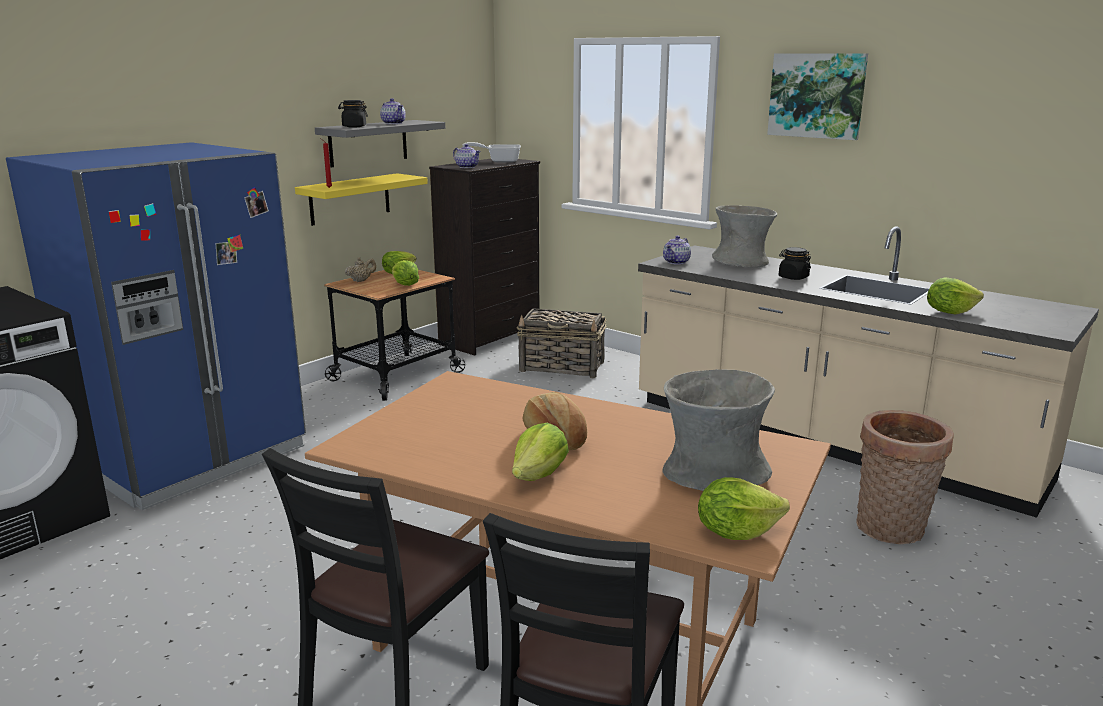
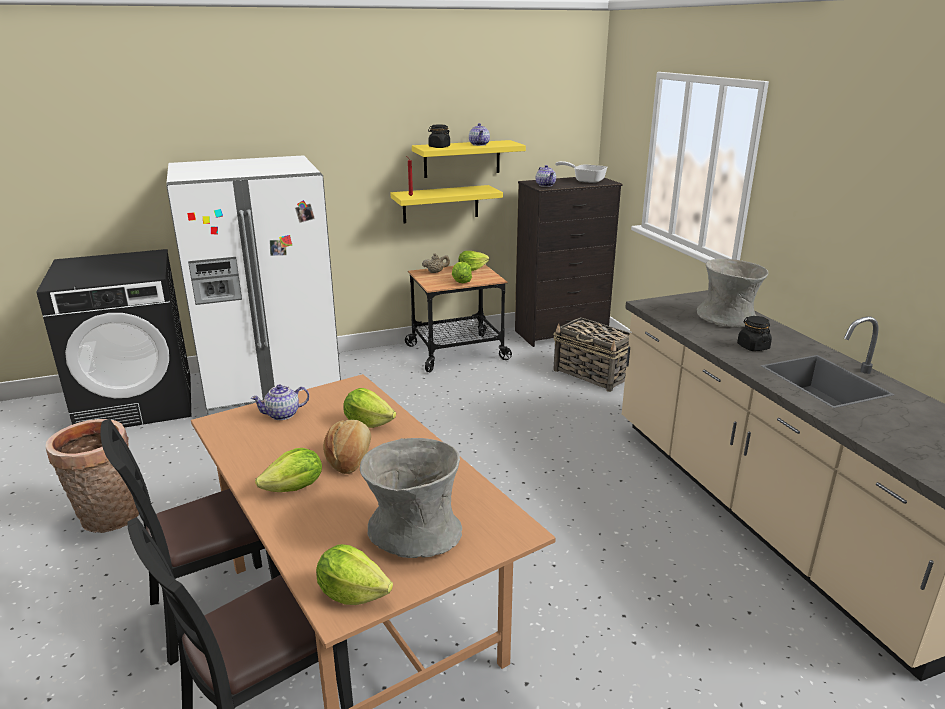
camera: 30 degrees right, 5 degrees up
blue fridge [6,142,306,510] -> white fridge [166,155,341,415]
grey shelf [315,120,445,168] -> yellow shelf [412,140,526,178]
teapot [663,236,691,265] -> teapot moved to [251,384,309,420]
picture [767,53,868,140] -> none
basket [856,410,954,544] -> basket moved to [46,419,139,533]
lettuce [927,277,984,315] -> lettuce moved to [343,388,396,428]

